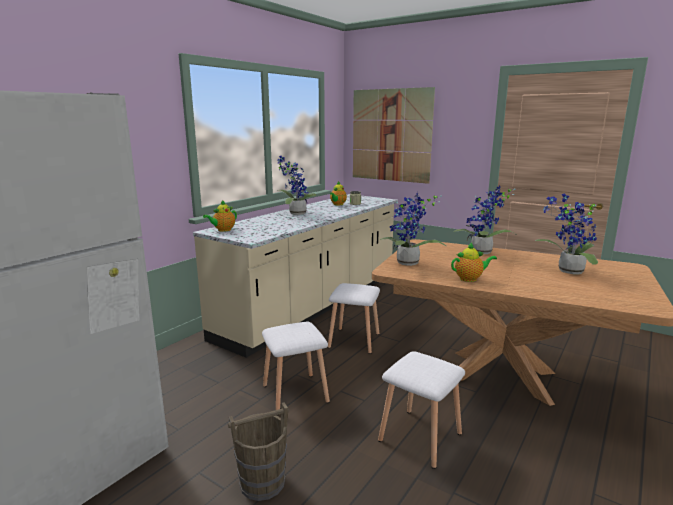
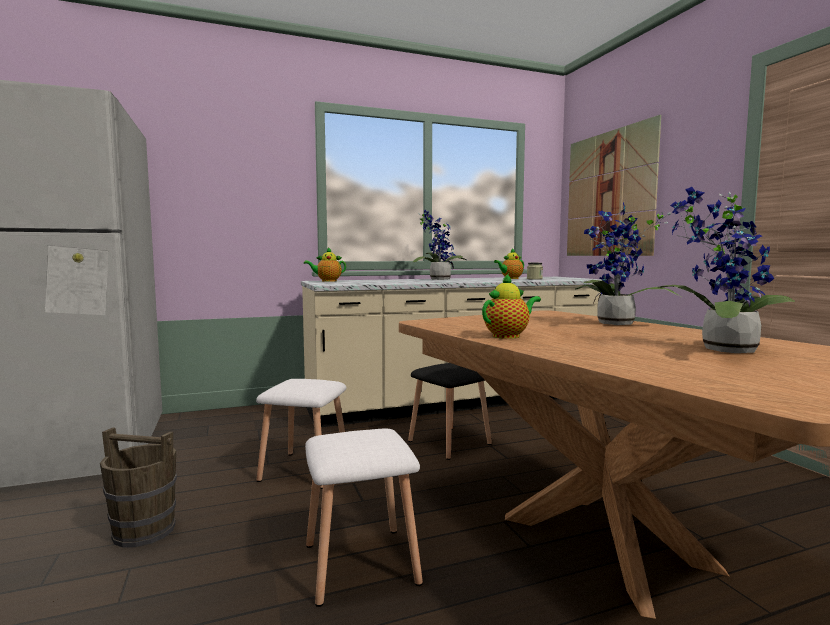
camera: 35 degrees right, 10 degrees down
white stool [328,283,380,354] -> black stool [408,363,492,460]
potted plant [380,192,446,266] -> none
teapot [451,243,497,282] -> teapot turned 60 degrees counterclockwise [482,273,541,339]

